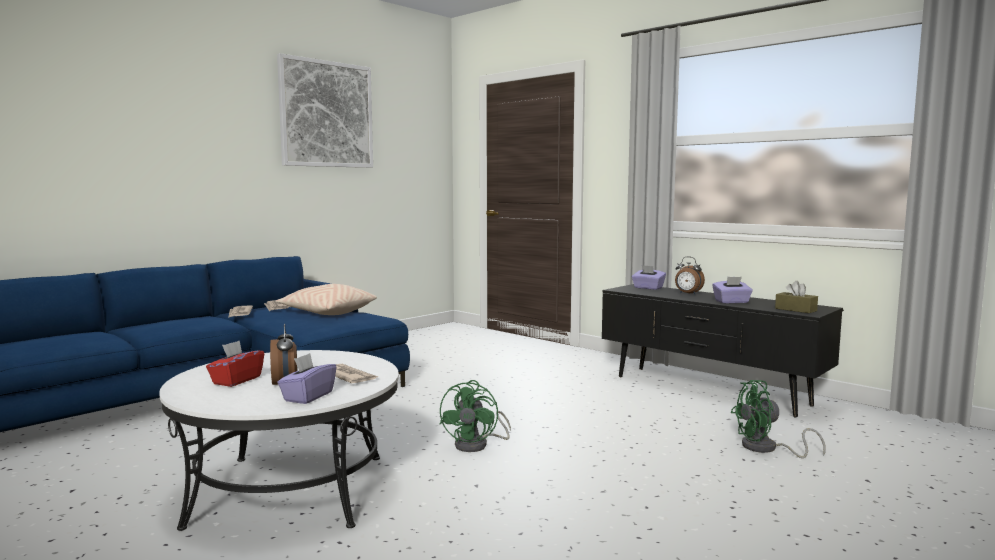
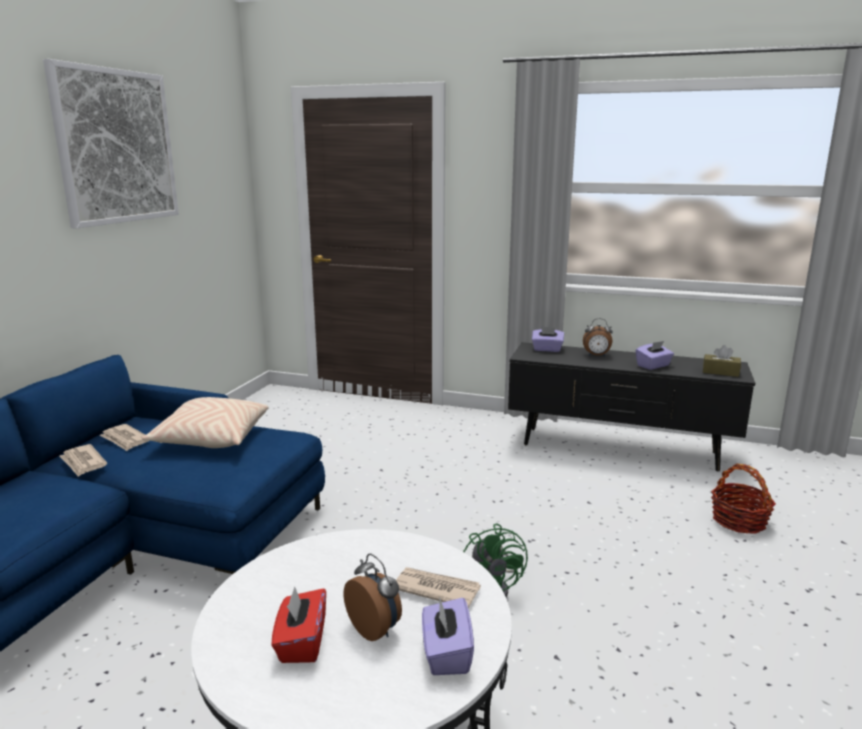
camera: 25 degrees left, 10 degrees up
green fan [731,380,825,458] -> basket [711,464,776,534]

